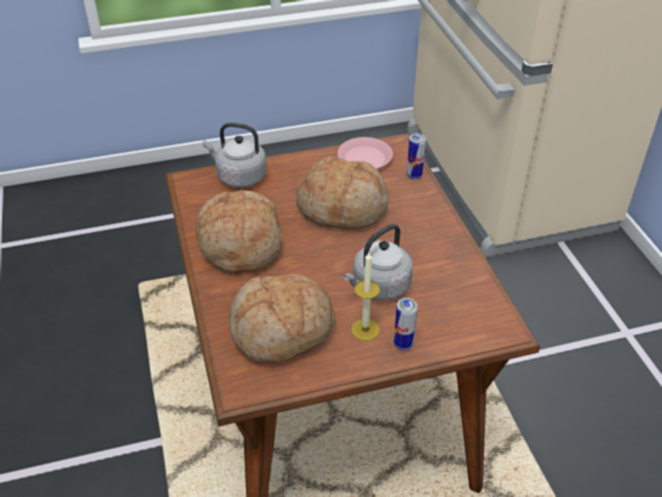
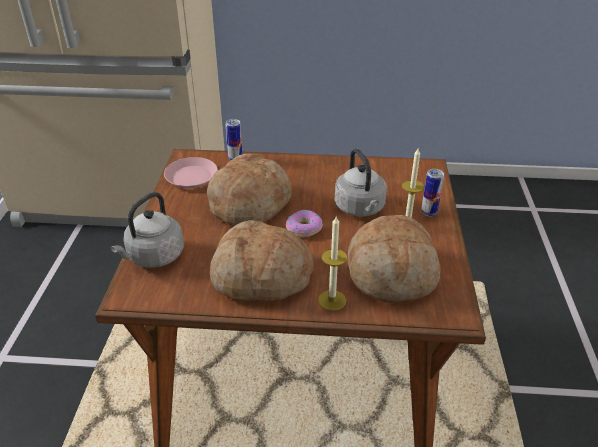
camera: 70 degrees left, 5 degrees down
none -> donut [286,210,323,237]
none -> candle [318,215,347,311]

